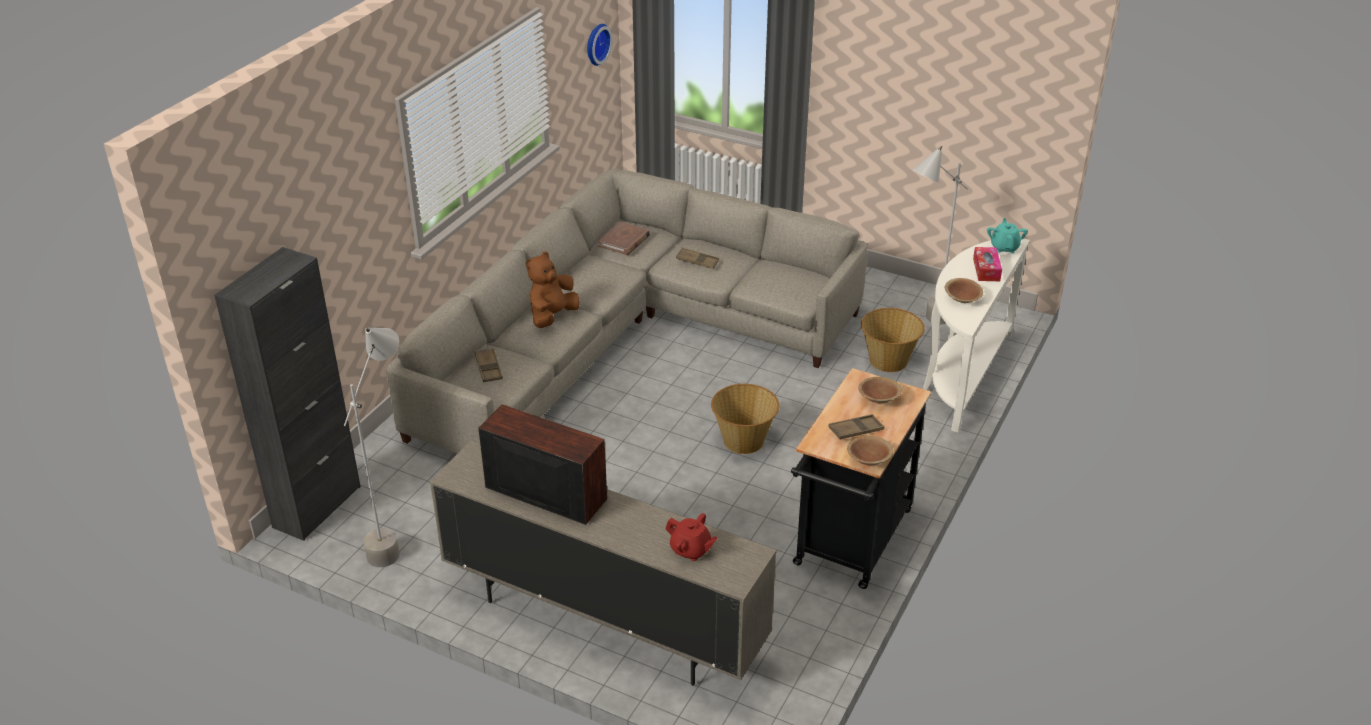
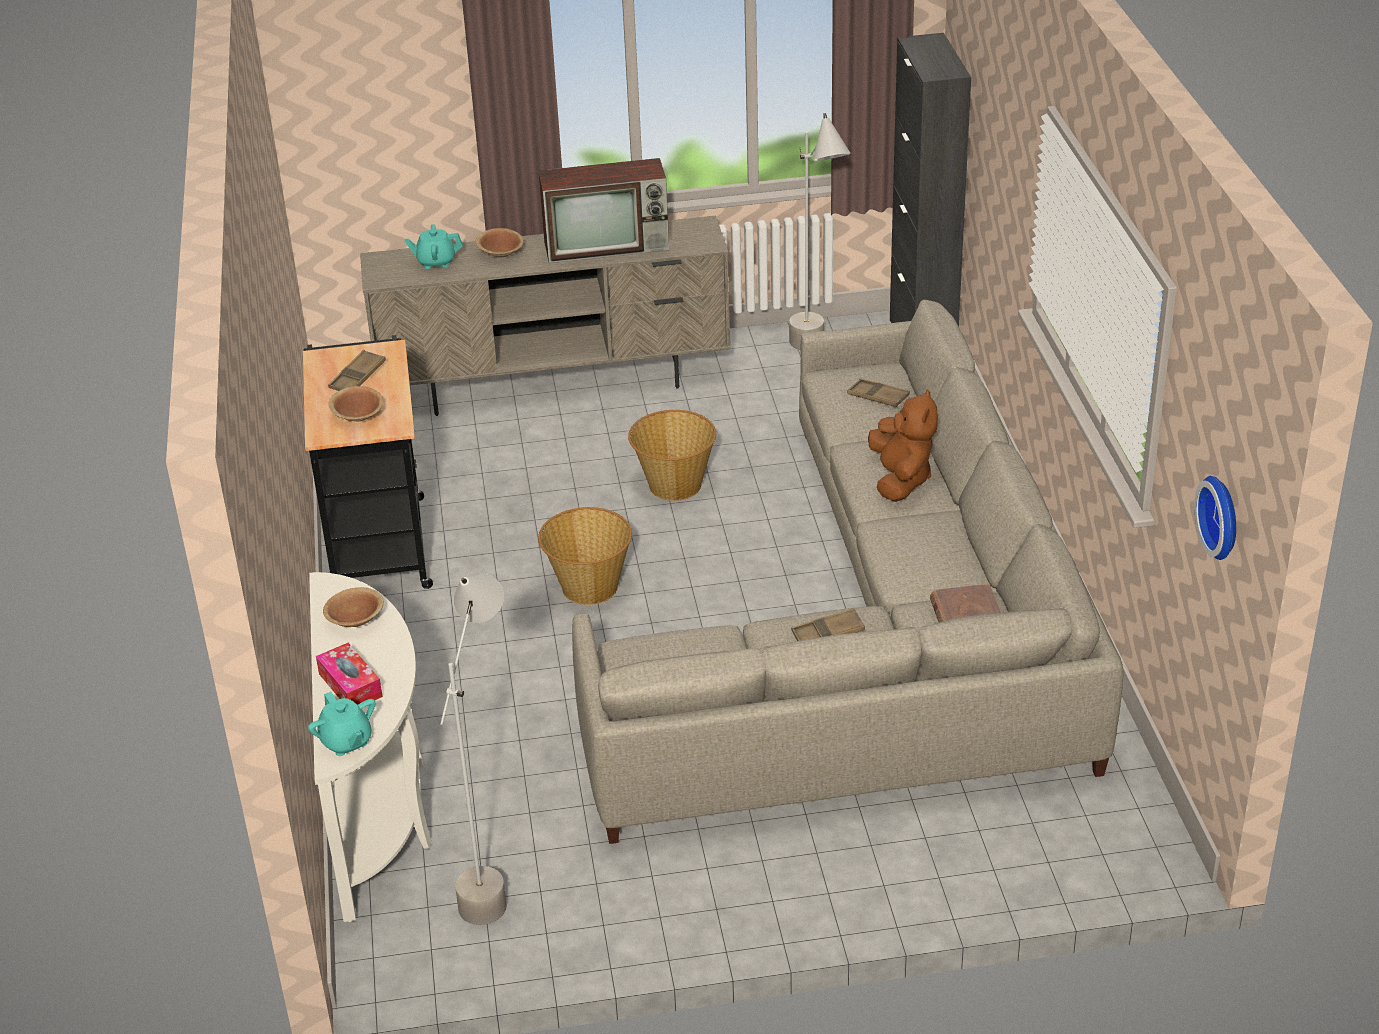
camera: 145 degrees right, 0 degrees up
red teapot [665,513,718,561] -> turquoise teapot [405,224,463,269]
brown bowl [847,436,893,466] -> brown bowl moved to [476,228,524,257]
basket [861,308,925,372] -> basket moved to [628,410,716,501]

